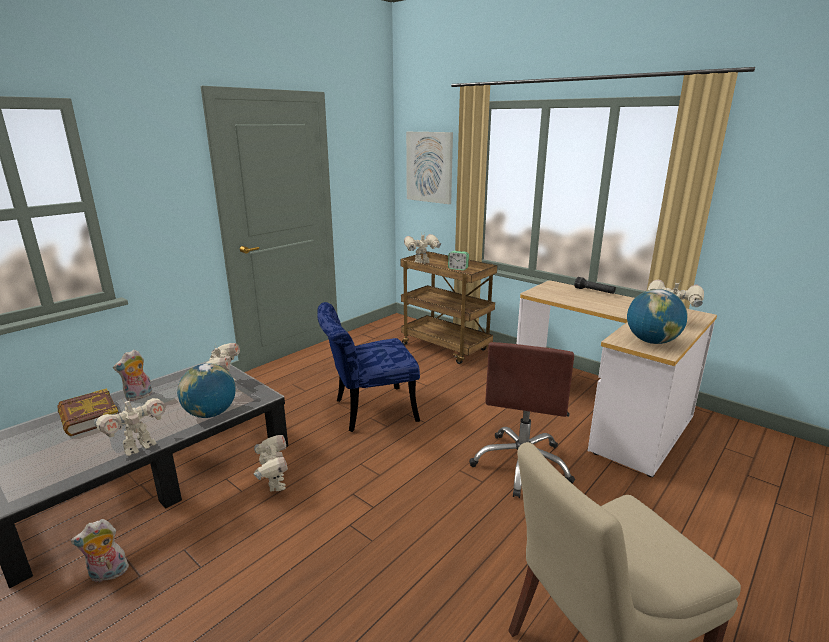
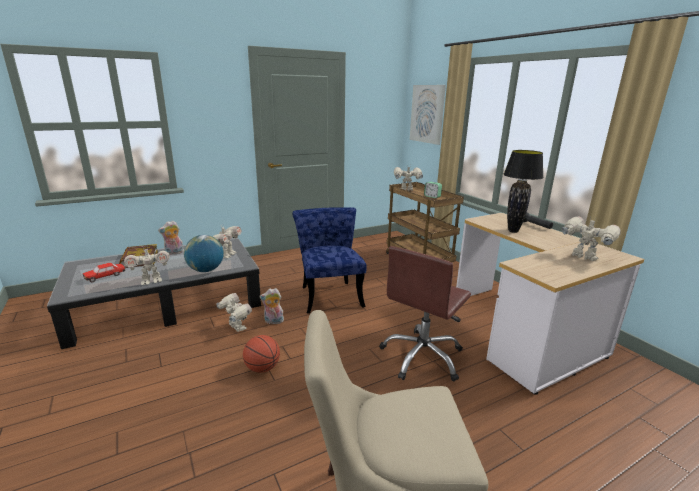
camera: 20 degrees right, 0 degrees up
plush toy [71,519,129,583] -> plush toy moved to [260,288,285,324]
toy robot [253,435,288,492] -> toy robot turned 45 degrees counterclockwise [216,293,252,332]
blue chair [317,302,420,432] -> blue chair turned 75 degrees clockwise [292,207,367,314]
globe [627,289,688,344] -> none
none -> toy car [83,263,126,282]
none -> basketball [243,335,280,373]
none -> black table lamp [504,150,544,233]

